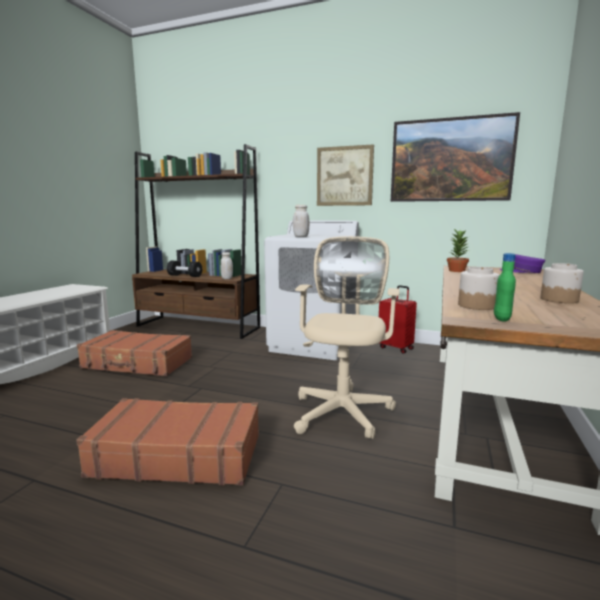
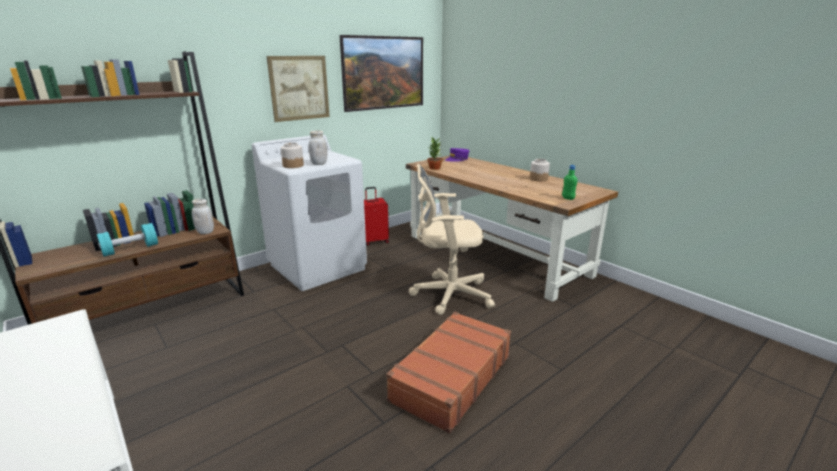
camera: 60 degrees left, 10 degrees up
brown suitcase [77,330,192,376] -> none
black dumbbell [167,261,202,277] -> turquoise dumbbell [97,223,158,257]
beige office chair [294,236,399,439] -> beige office chair turned 45 degrees counterclockwise [409,164,495,315]
jar [458,267,500,310] -> jar moved to [281,142,304,168]

